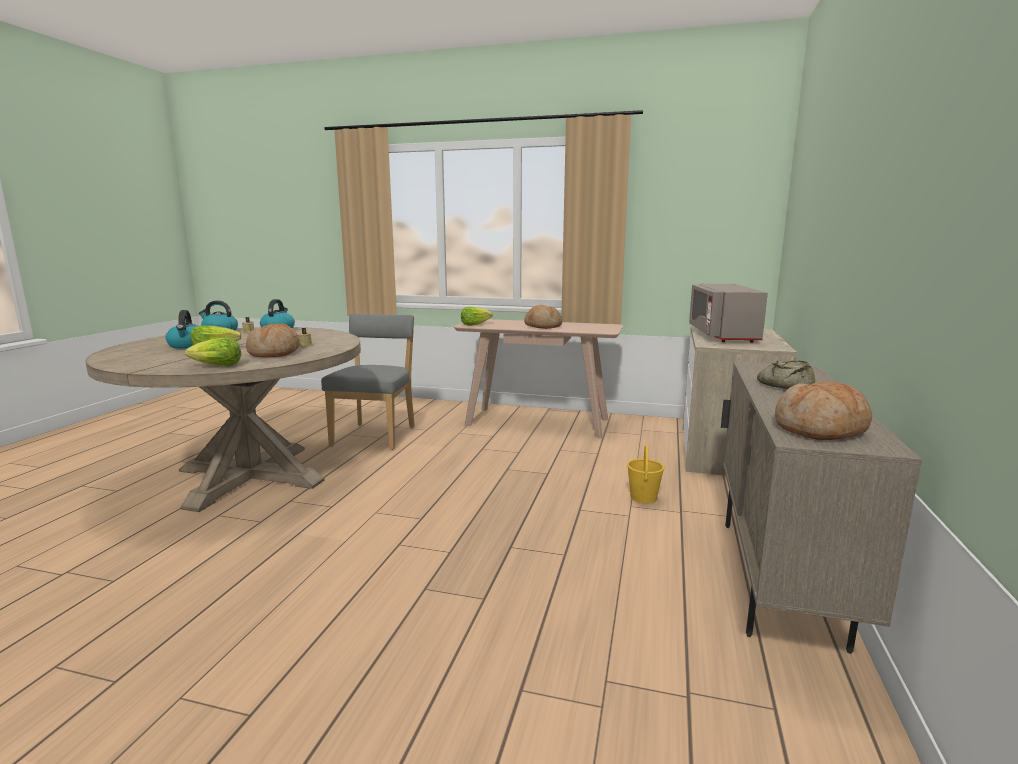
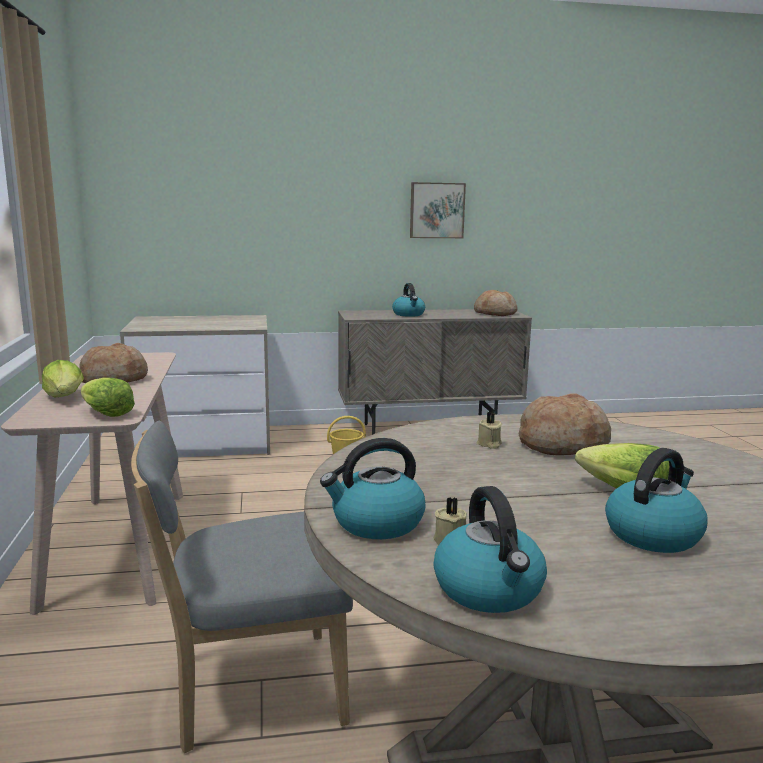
camera: 115 degrees left, 0 degrees up
lettuce [185,337,241,366] -> lettuce moved to [42,360,84,397]
grey microwave [689,284,768,342] -> none
bread [757,360,815,389] -> kettle [392,283,425,317]
none -> picture [410,182,466,238]

